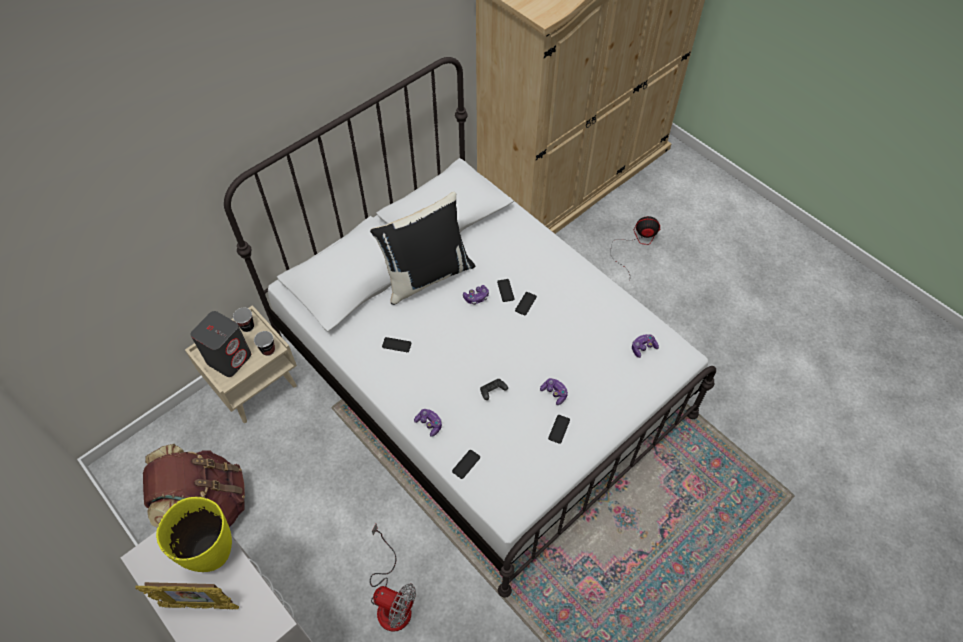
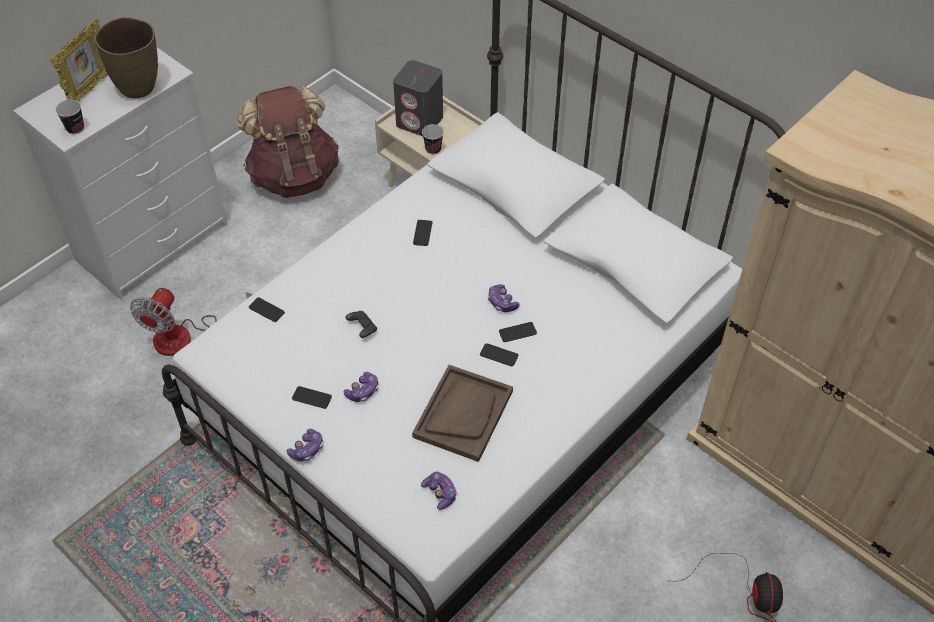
camera: 85 degrees right, 5 degrees down
picture frame [135,582,239,609] -> picture frame turned 150 degrees counterclockwise [51,18,108,102]
yellow vase [156,497,232,572] -> brown vase [94,17,158,98]
cup [233,308,254,332] -> cup moved to [56,100,84,134]
black pillow [370,192,475,305] -> none
game controller [414,409,442,437] -> game controller moved to [287,429,323,462]
none -> brown tray [412,365,513,462]

